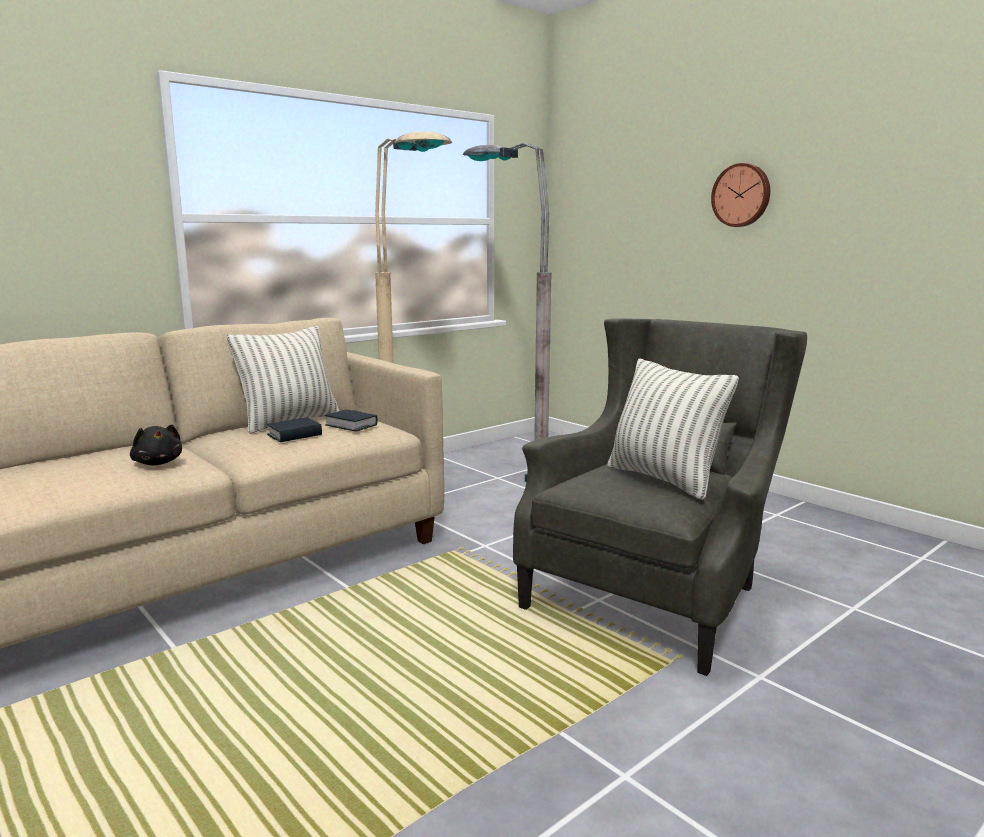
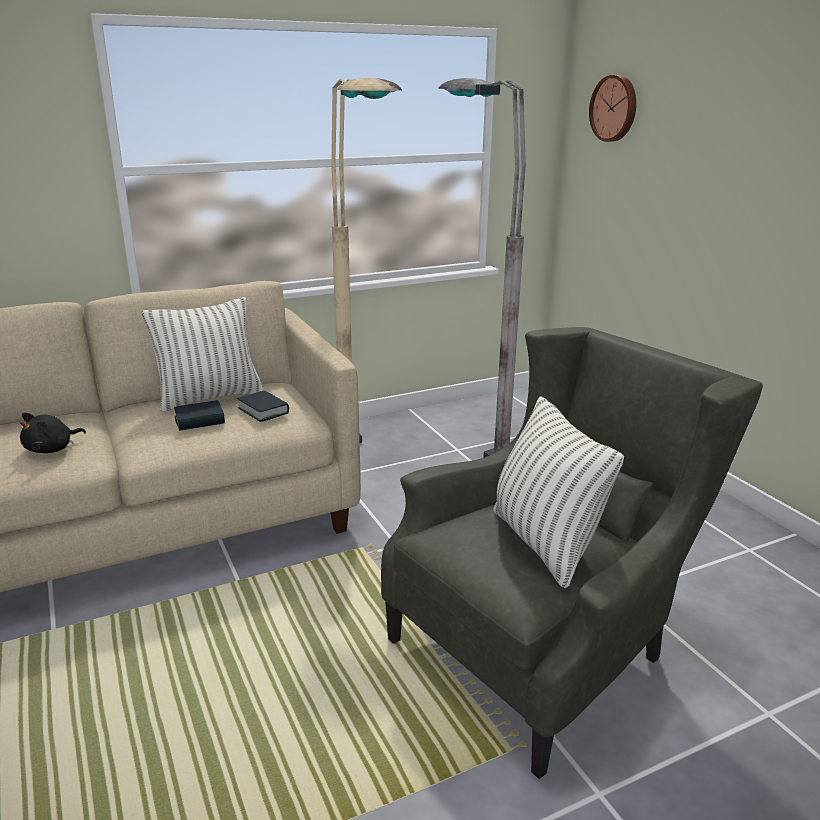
camera: 15 degrees right, 10 degrees up
black plush toy [130,425,182,465] -> black plush toy turned 60 degrees clockwise [20,412,86,453]
wall clock [711,163,770,227] -> wall clock moved to [589,75,636,142]

